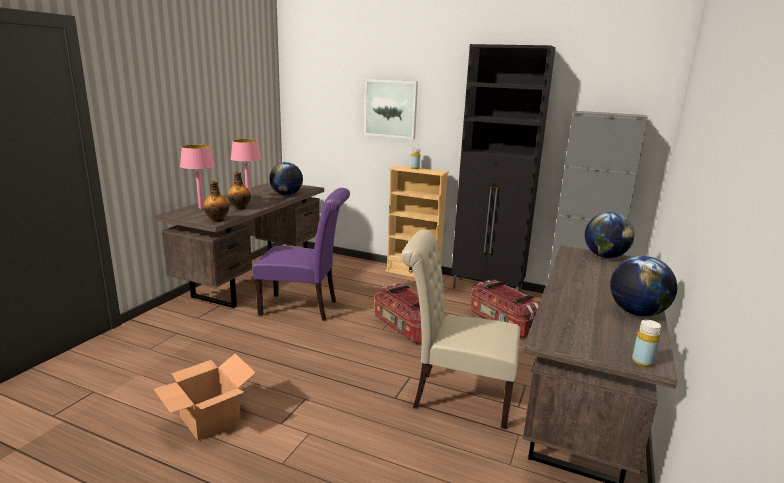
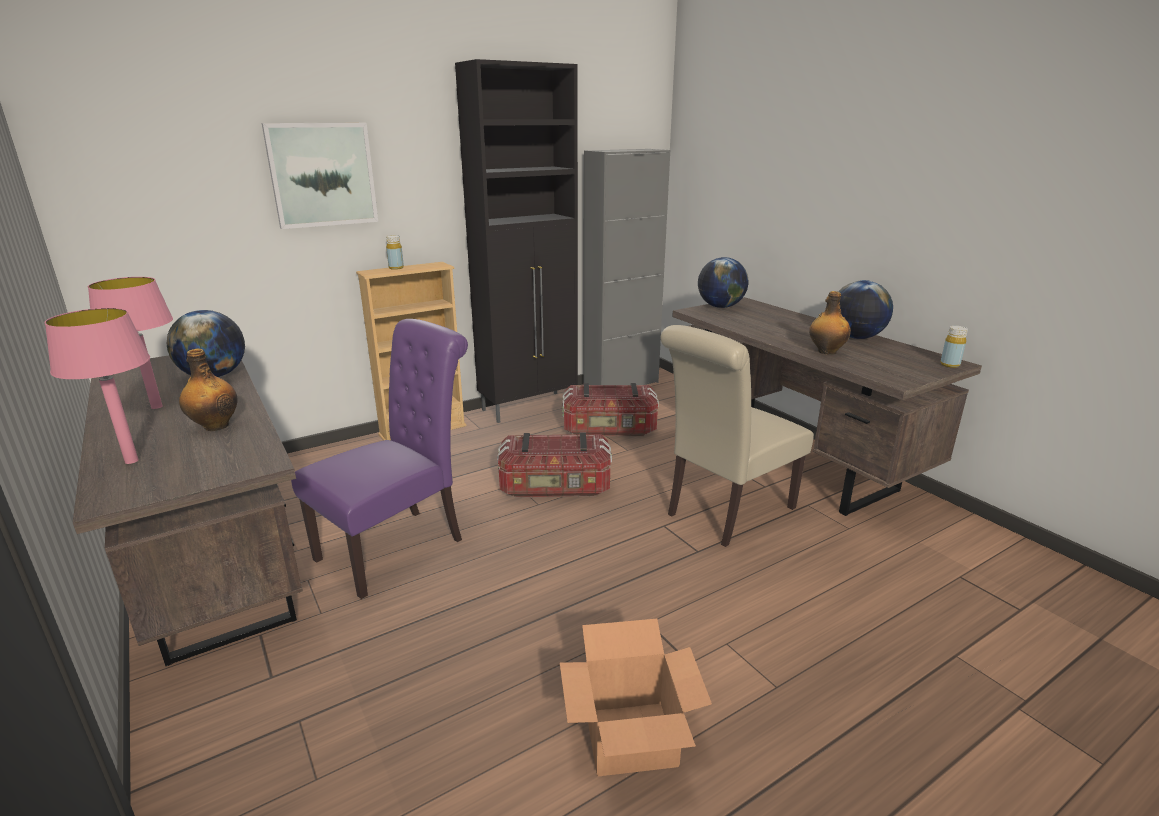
camera: 55 degrees left, 5 degrees up
bottle [203,181,229,222] -> bottle moved to [809,291,851,355]

